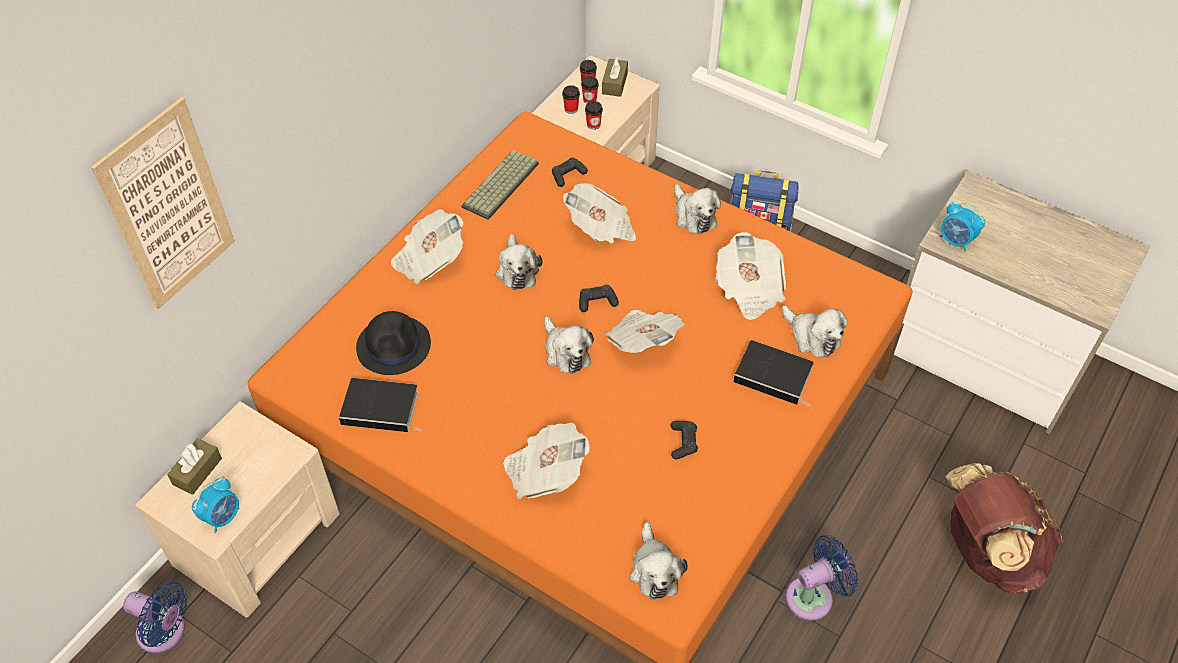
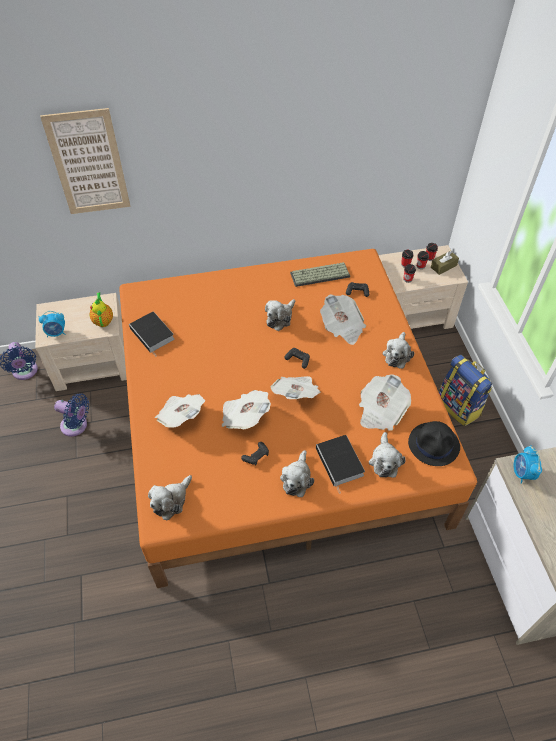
camera: 45 degrees right, 0 degrees up
brown tissue box [167,438,222,495] -> none
black hat [356,311,431,375] -> black hat moved to [408,421,460,466]
newspaper [391,209,464,284] -> newspaper moved to [222,390,271,429]
plush toy [544,316,594,374] -> plush toy moved to [280,450,314,497]
blue fan [786,535,859,621] -> blue fan moved to [54,393,89,437]
brown backpack [946,463,1063,593] -> none
none -> teapot [89,292,113,327]

